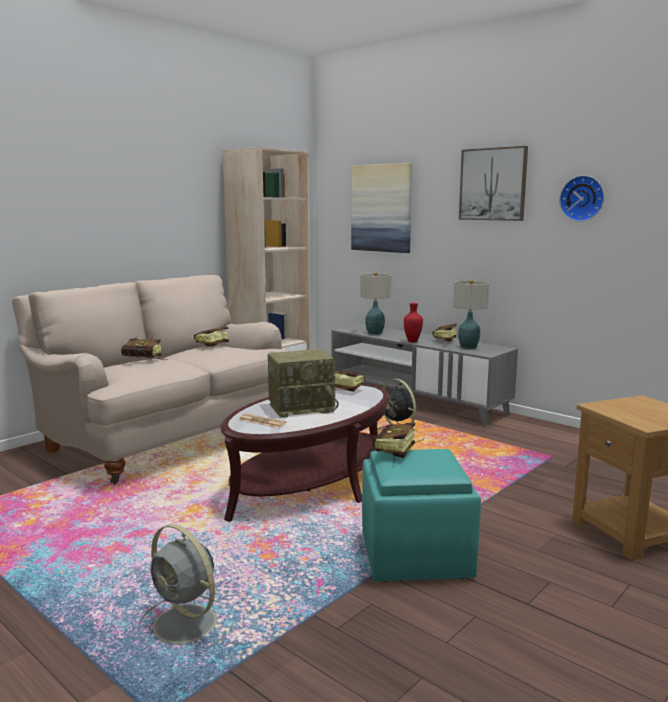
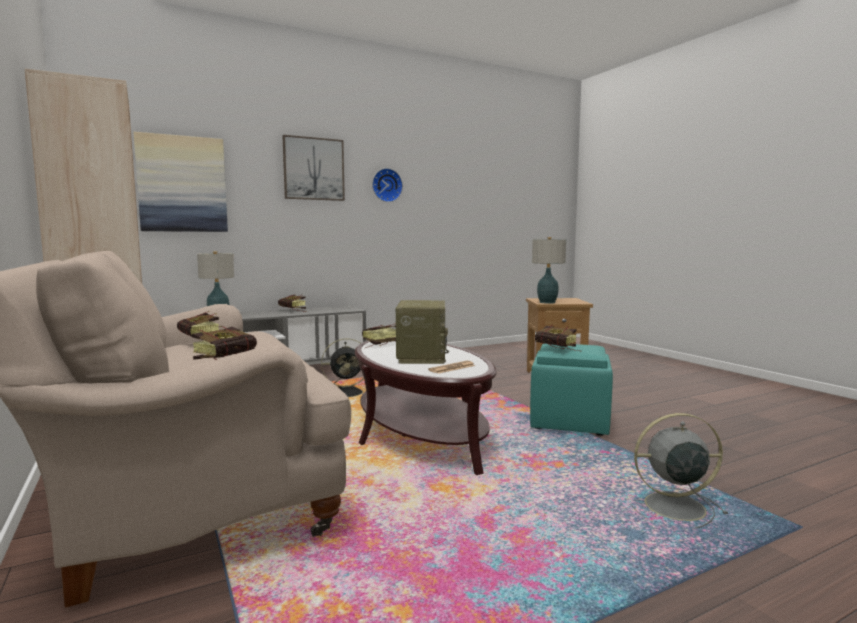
camera: 70 degrees left, 5 degrees down
grey fan [137,524,234,651] -> grey fan turned 150 degrees counterclockwise [631,413,729,529]
red vase [404,303,423,342] -> none
table lamp [453,280,489,349] -> table lamp moved to [532,237,566,304]

